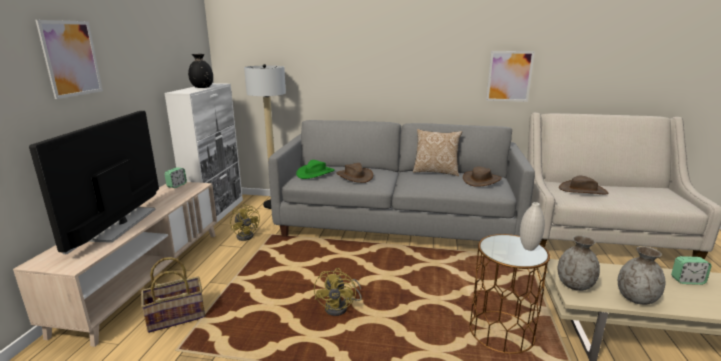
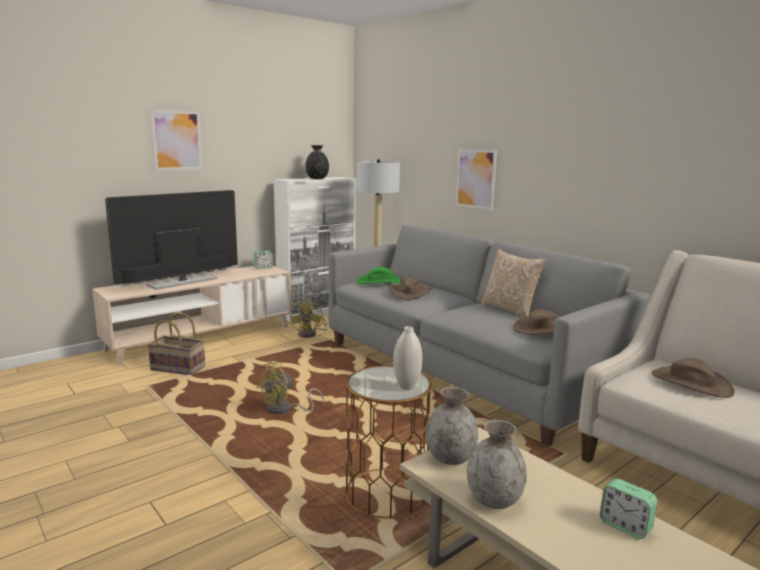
camera: 40 degrees right, 5 degrees down
picture [486,51,535,102] -> picture moved to [455,149,497,211]

